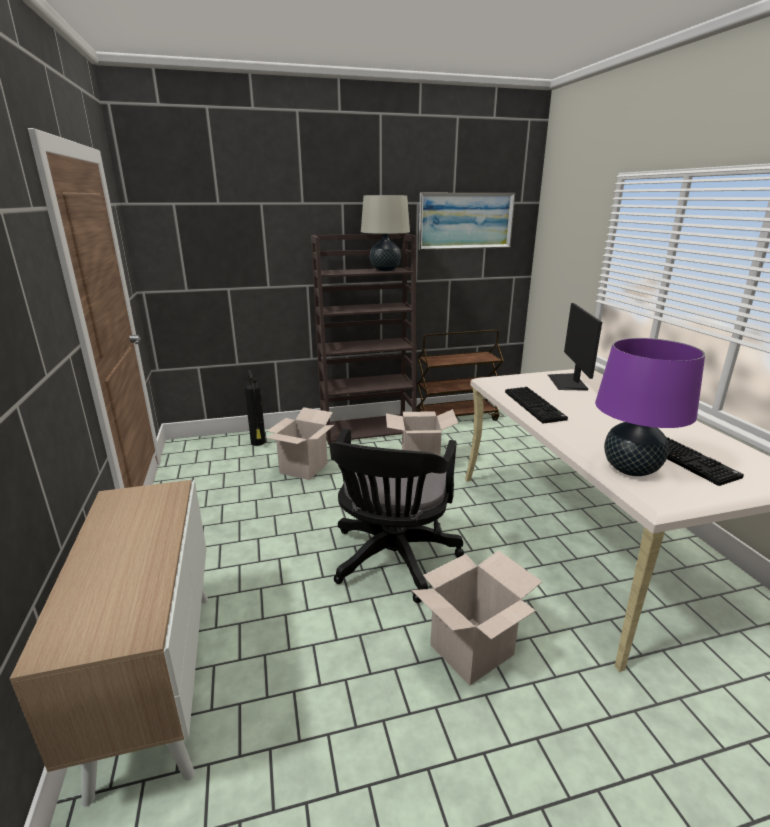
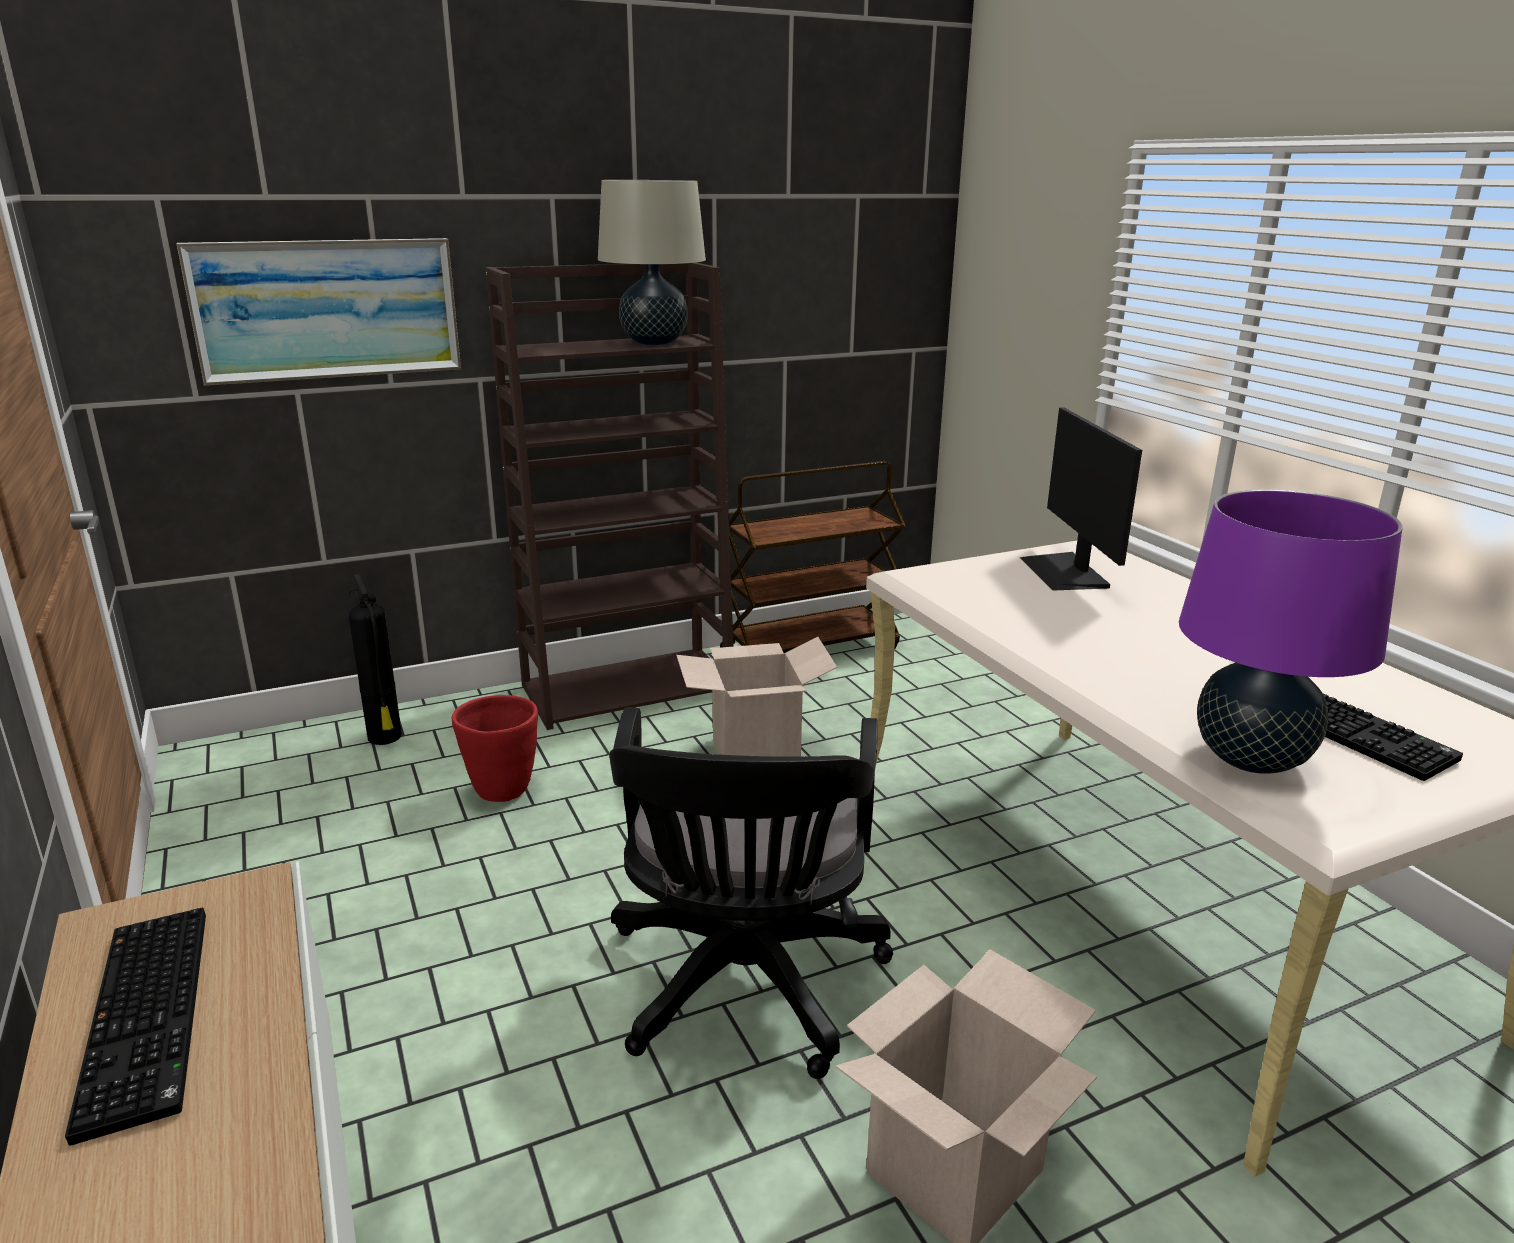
camera: 10 degrees left, 0 degrees up
cardboard box [265,407,334,480] -> red planter [452,695,538,802]
picture [418,193,515,250] -> picture moved to [177,238,461,386]
keyboard [505,387,568,424] -> keyboard moved to [65,908,206,1146]

